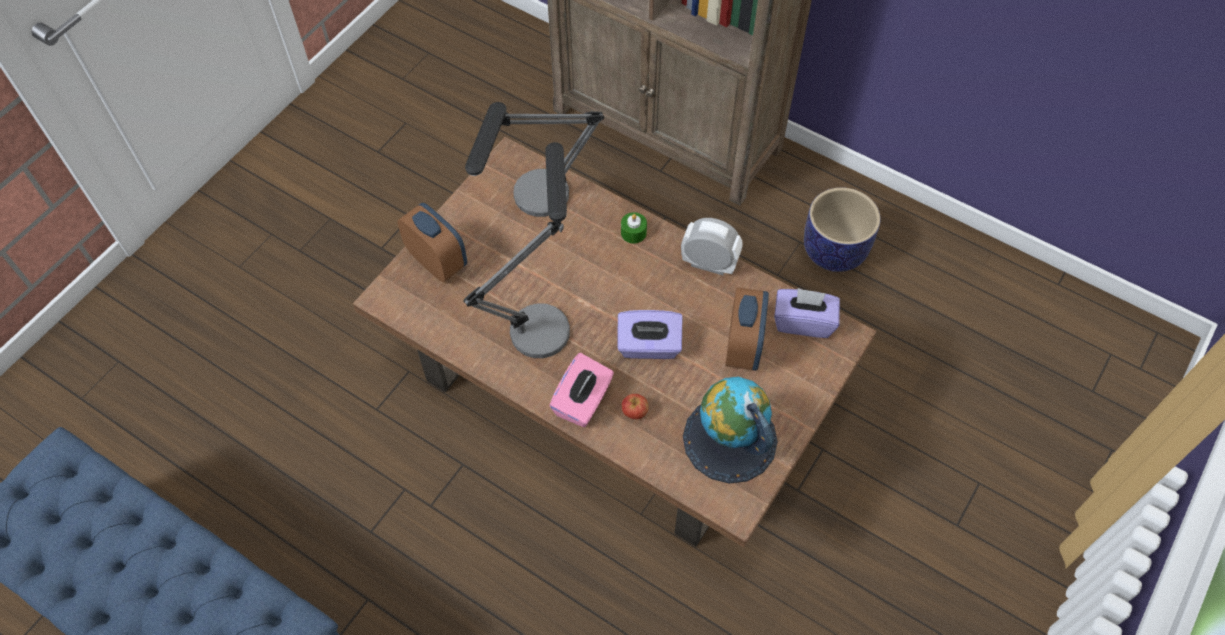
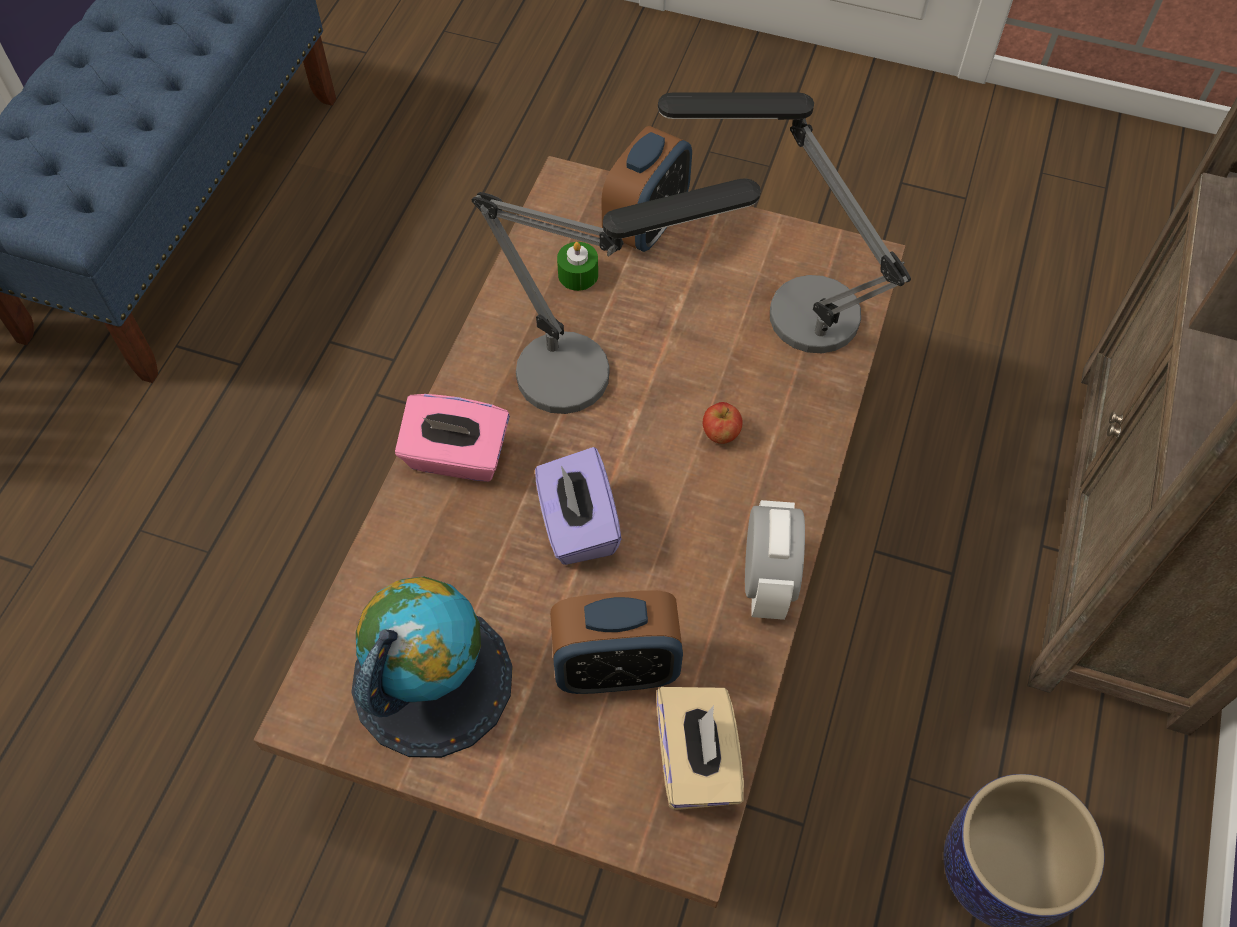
camera: 75 degrees right, 0 degrees up
green candle [621,212,647,244] -> green candle moved to [557,242,598,291]
apple [622,394,648,419] -> apple moved to [703,402,743,444]
purple tissue box [774,288,840,338] -> beige tissue box [656,687,744,810]

